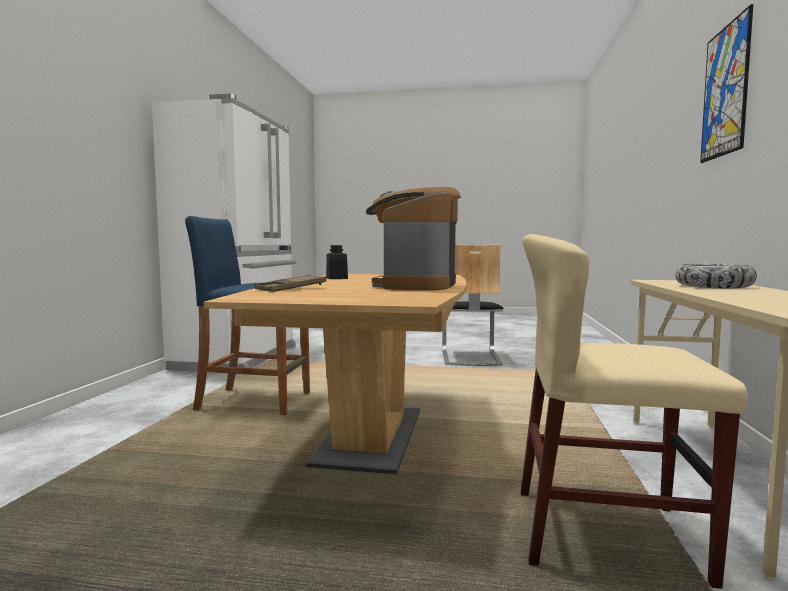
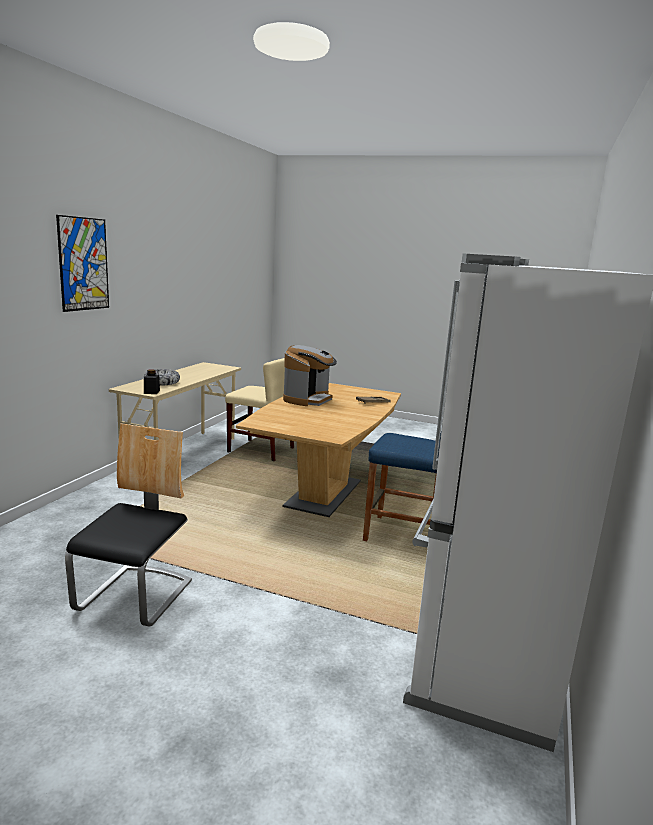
camera: 170 degrees left, 10 degrees up
black jar [326,245,348,279] -> black jar moved to [144,369,160,394]

